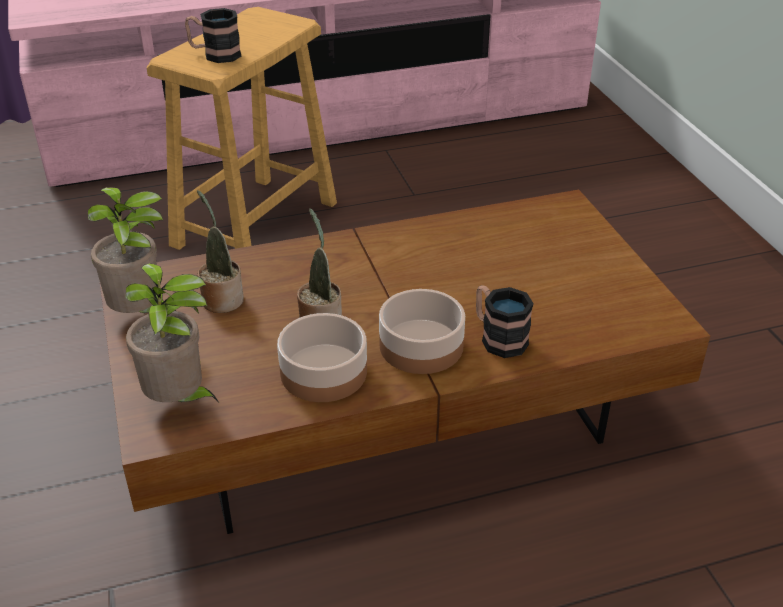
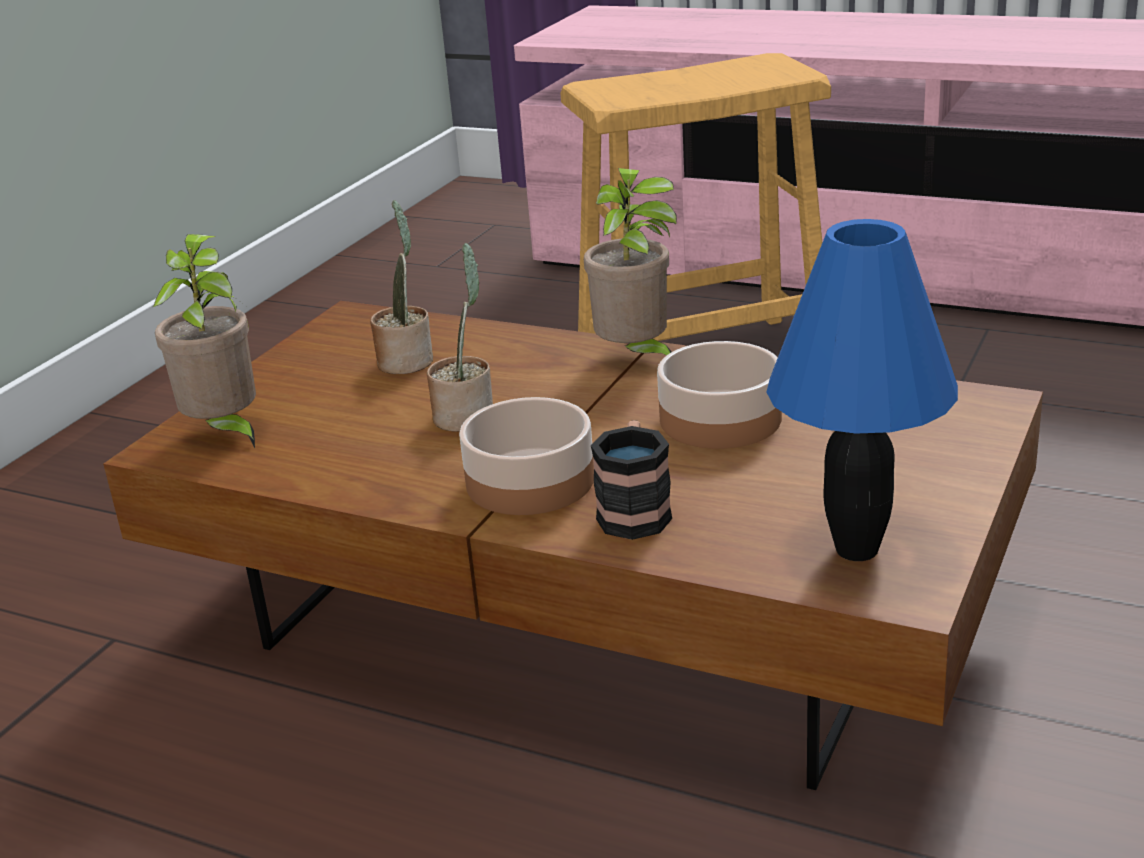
camera: 45 degrees right, 10 degrees down
potted plant [88,187,176,313] -> potted plant moved to [584,168,677,355]
mug [185,8,242,63] -> none
bowl [277,313,367,402] -> bowl moved to [657,341,782,449]
none -> blue table lamp [766,219,958,561]

